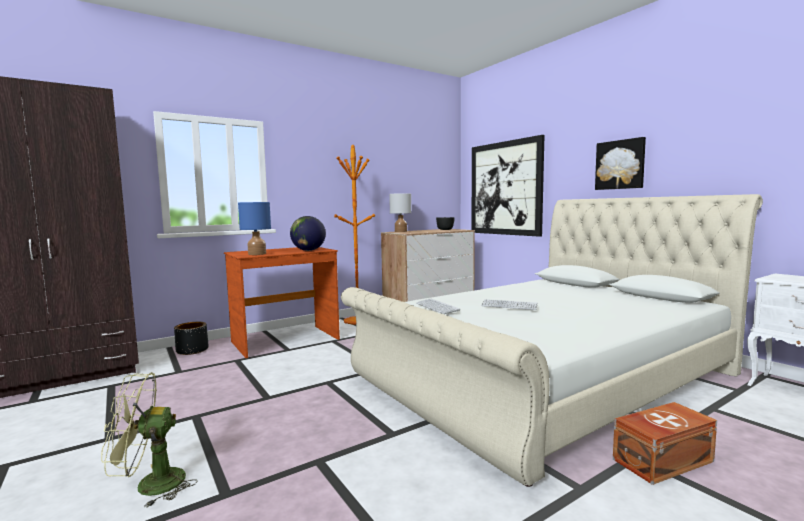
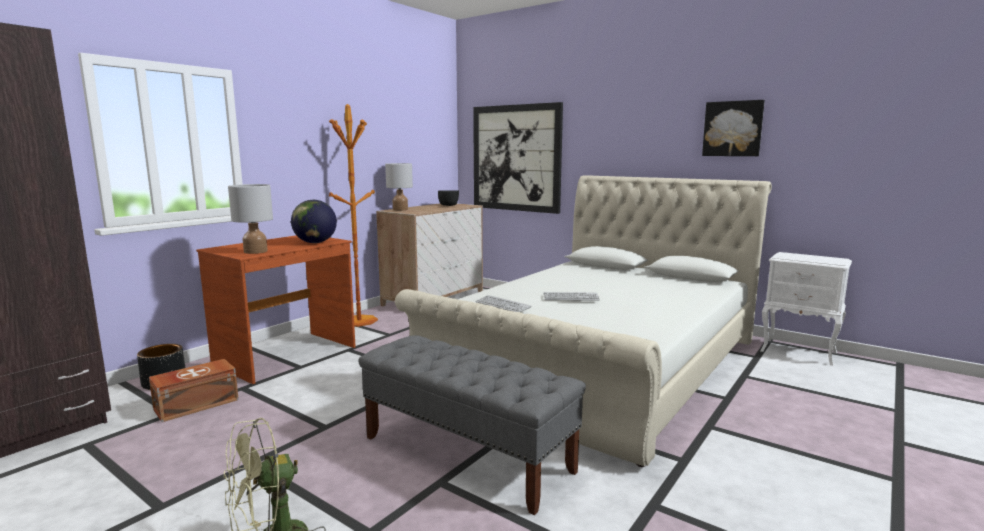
camera: 20 degrees left, 5 degrees up
blue table lamp [238,202,271,255] -> grey table lamp [228,184,273,254]
picture [595,137,646,190] -> picture moved to [702,100,765,156]
brown storage box [613,402,717,485] -> brown storage box moved to [149,359,239,422]
none -> grey bench [358,335,586,515]

